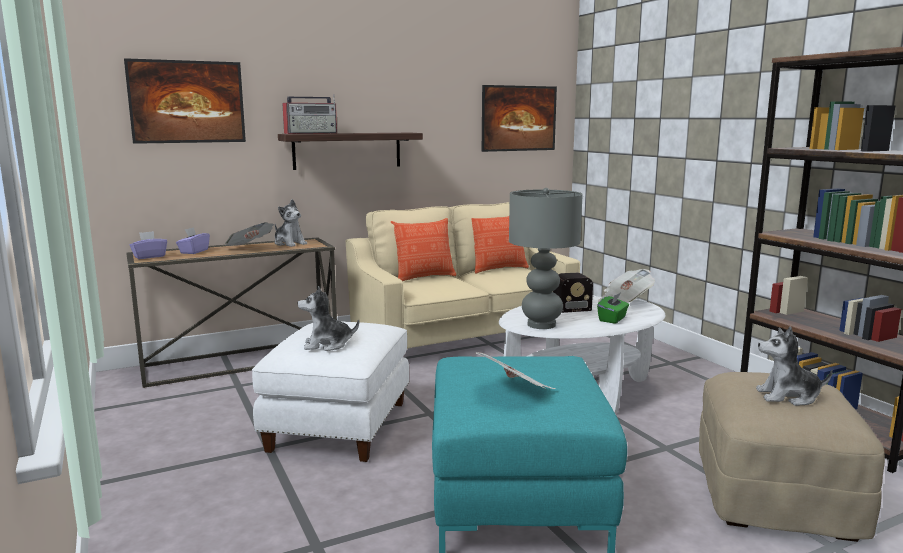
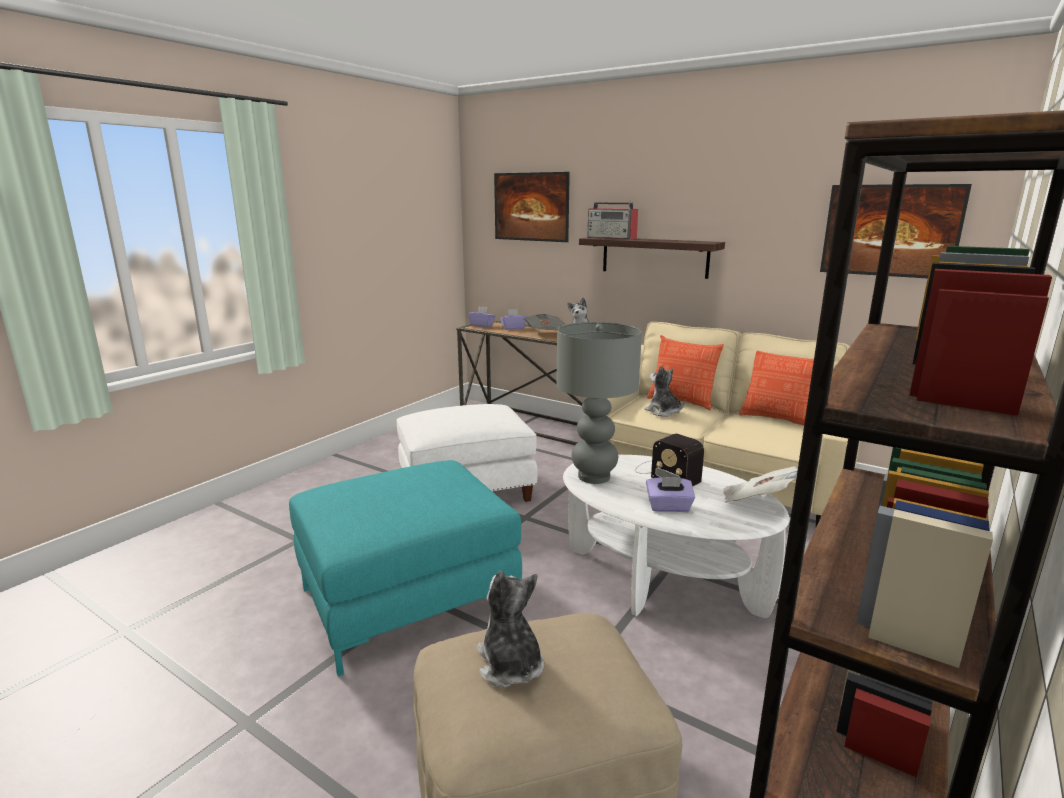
camera: 60 degrees right, 5 degrees up
plush toy [298,286,359,351] -> plush toy moved to [644,365,685,417]
newspaper [475,352,556,389] -> none
green tissue box [597,293,629,324] -> purple tissue box [646,477,695,512]

